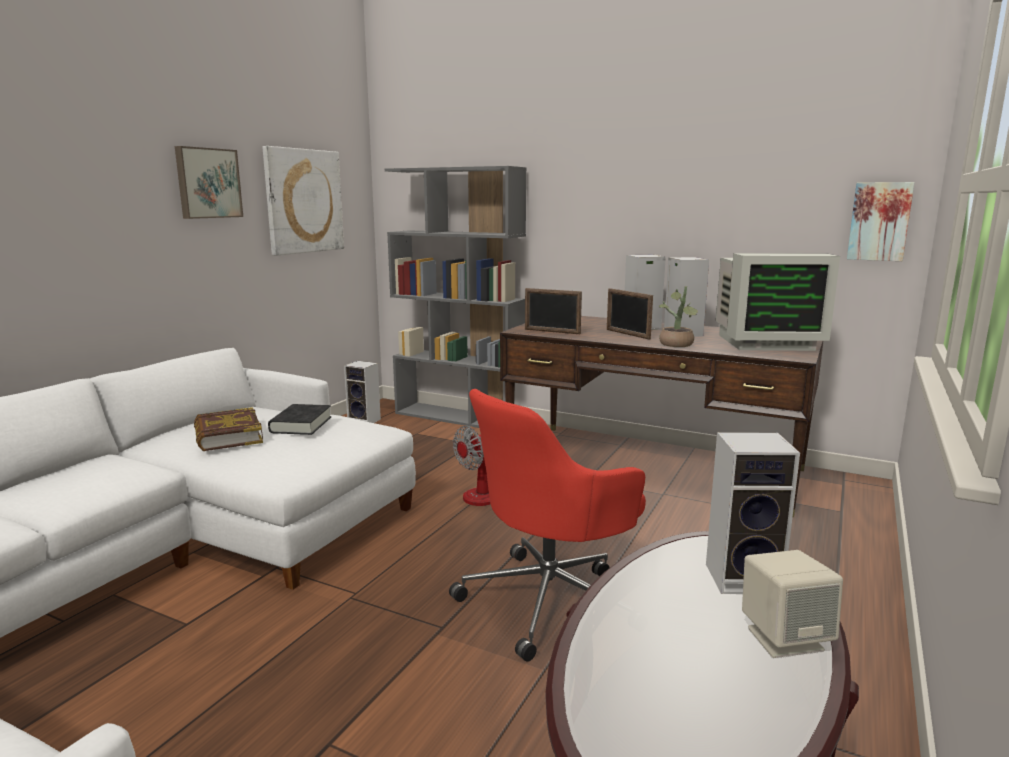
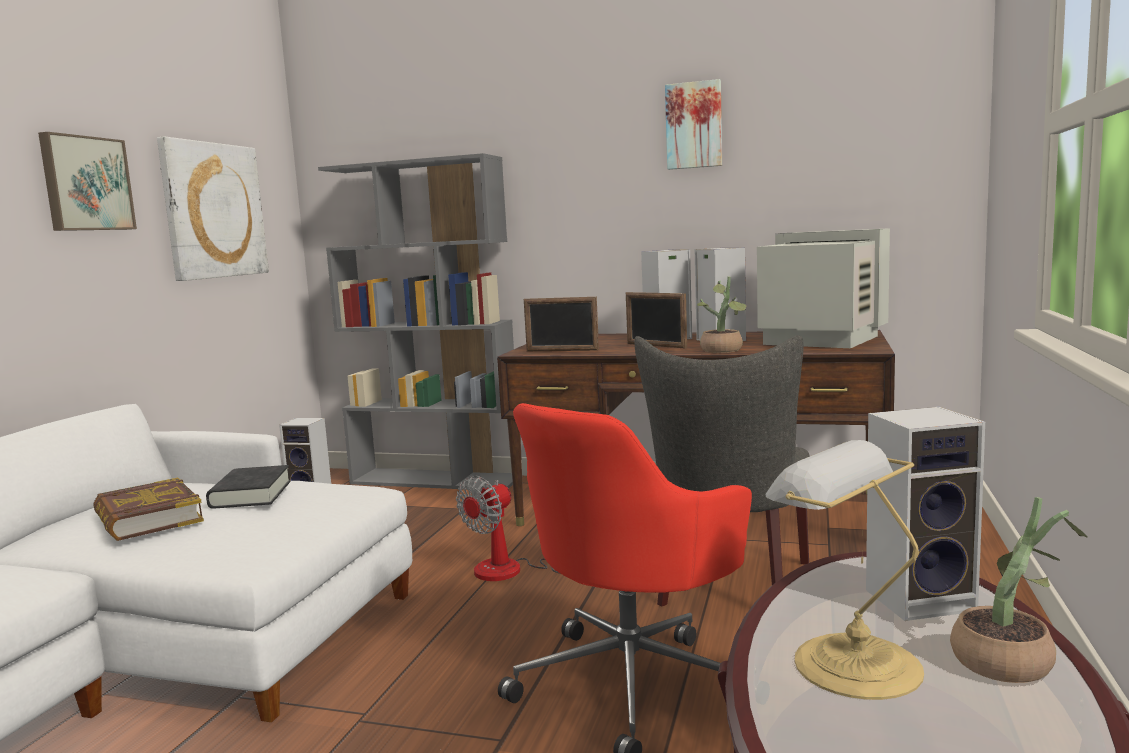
camera: 10 degrees left, 5 degrees down
monitor [716,253,840,351] -> monitor turned 135 degrees counterclockwise [757,228,890,348]
beige speaker [742,550,843,658] -> potted plant [950,497,1088,683]
picture [847,182,915,261] -> picture moved to [665,79,722,170]
none -> grey chair [634,335,810,607]
none -> table lamp [765,440,924,700]

